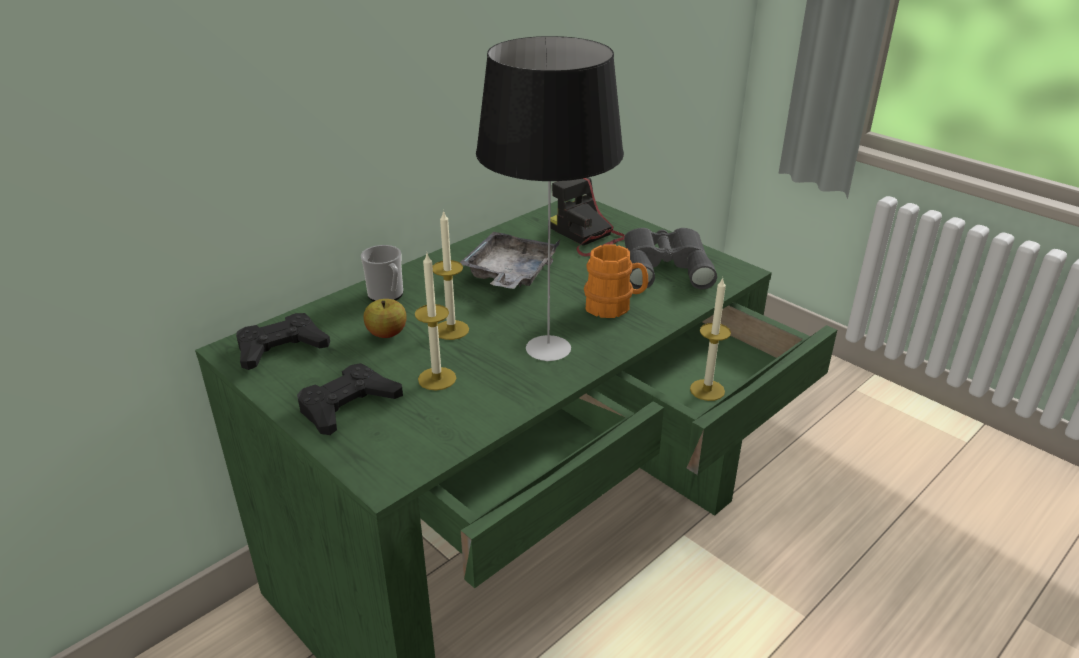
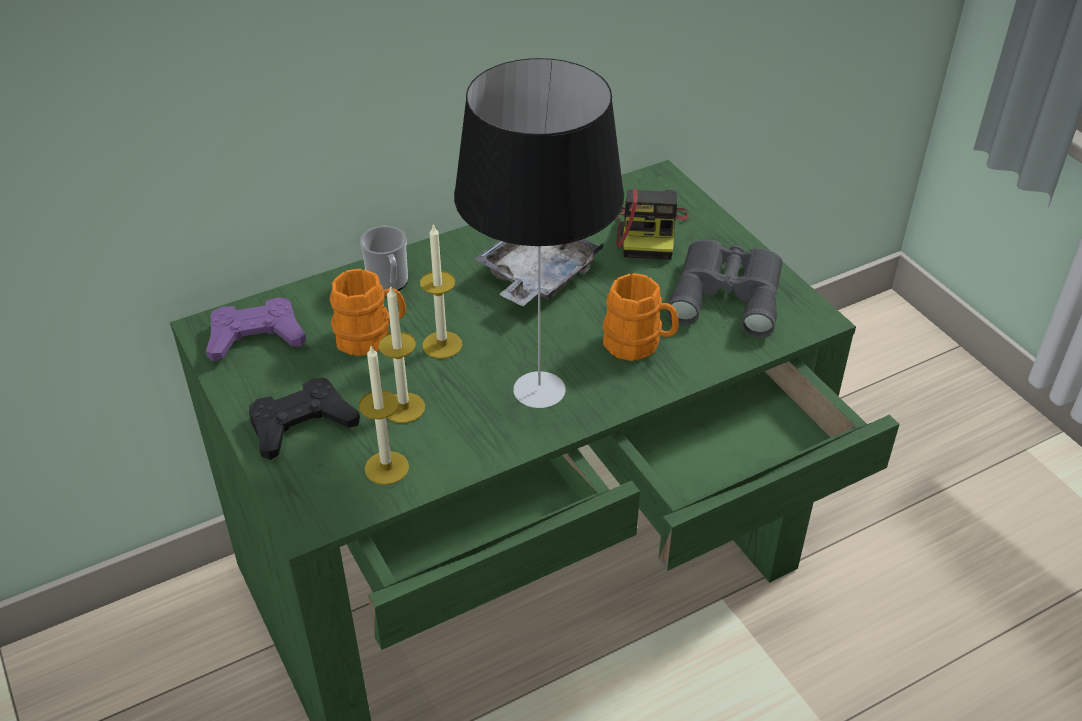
camera: 15 degrees right, 10 degrees up
black game controller [236,313,330,370] -> purple game controller [206,297,306,362]
apple [363,299,406,338] -> orange mug [329,269,406,356]
camera [550,177,625,257] -> camera turned 150 degrees counterclockwise [616,189,689,260]
candle [690,277,731,401] -> candle moved to [359,346,409,485]

